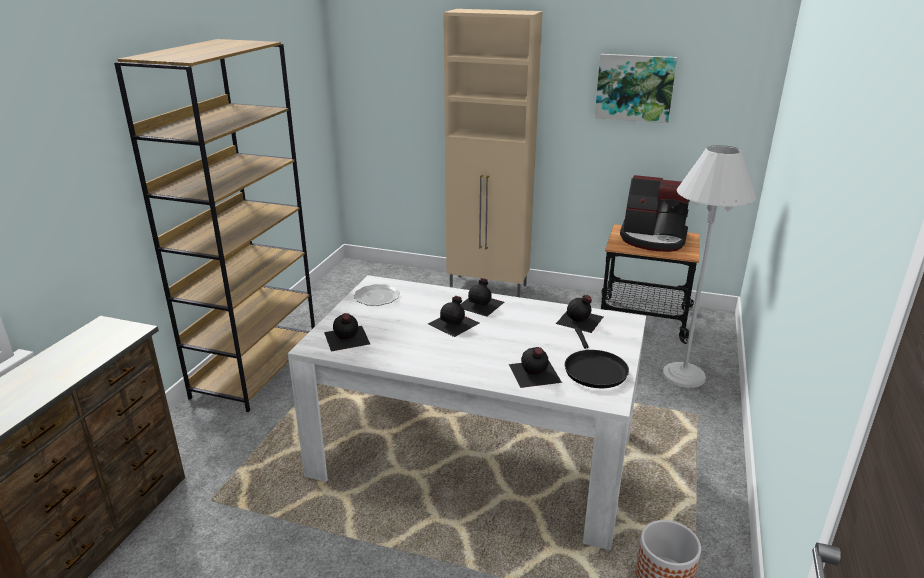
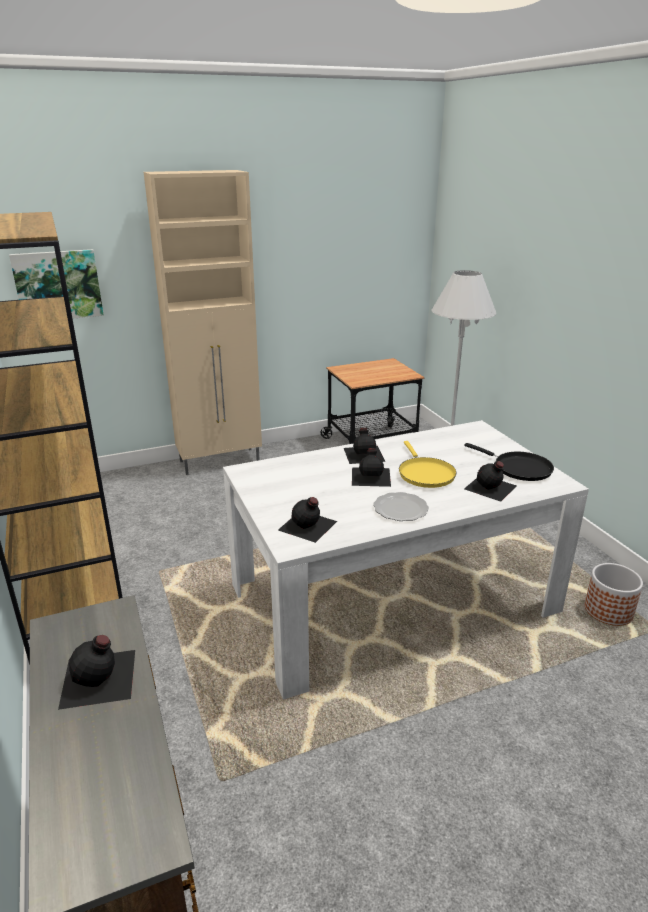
camera: 40 degrees left, 0 degrees up
plate [354,284,400,306] -> plate moved to [373,492,429,521]
black bottle [556,295,603,333] -> black bottle moved to [58,635,135,710]
picture [595,54,677,123] -> picture moved to [9,249,104,319]
coffee machine [620,175,690,252] -> none
none -> yellow frying pan [399,441,457,488]

